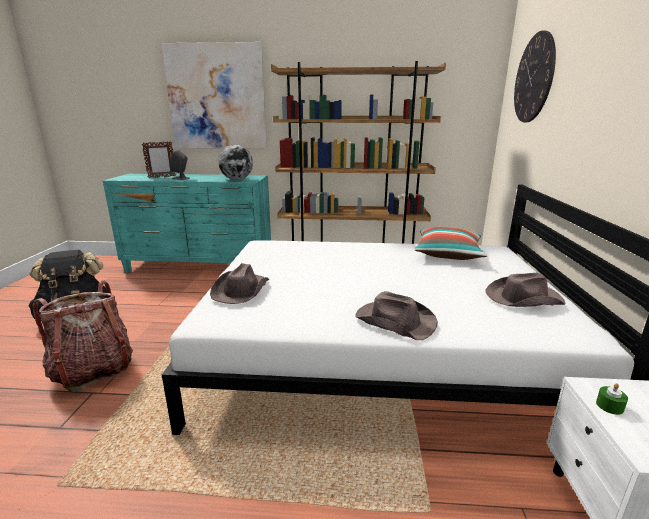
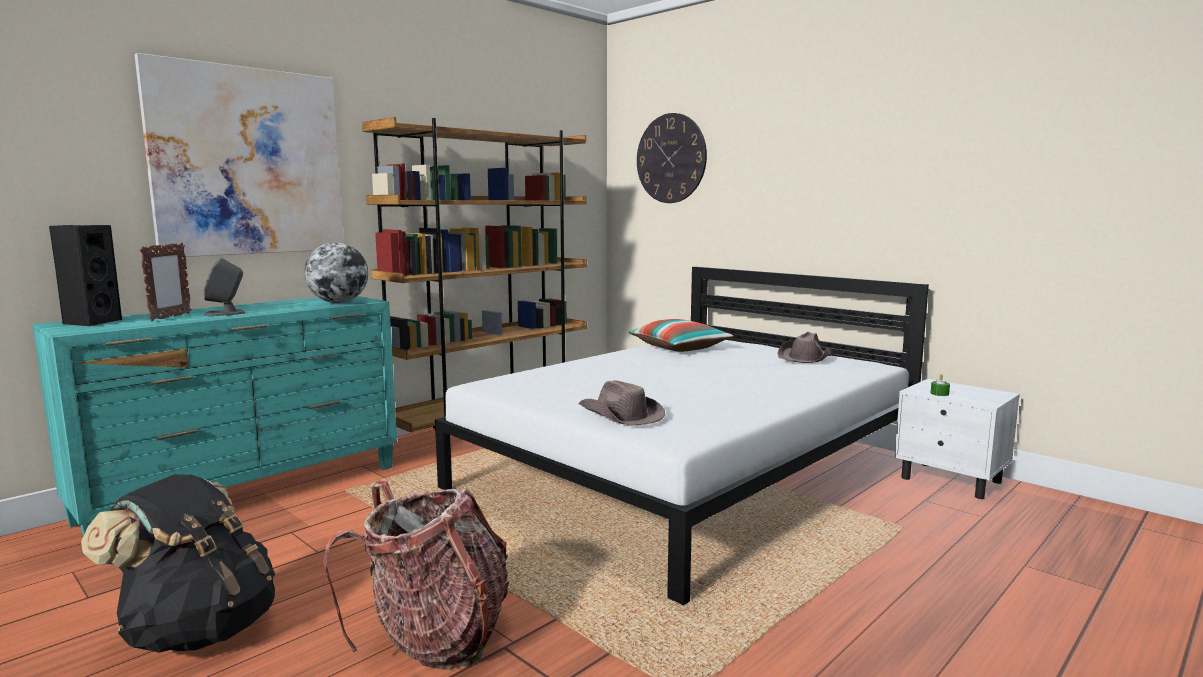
camera: 50 degrees left, 10 degrees down
brown hat [355,291,438,340] -> none
none -> black speaker [49,225,122,326]

